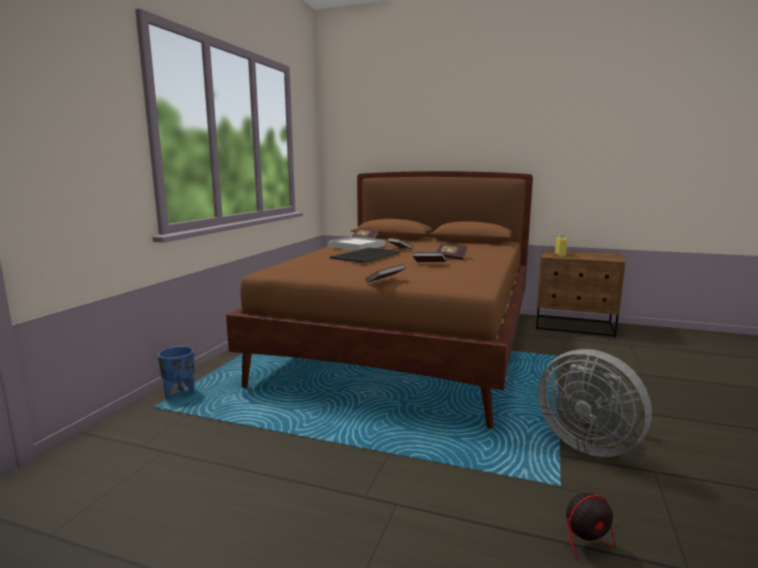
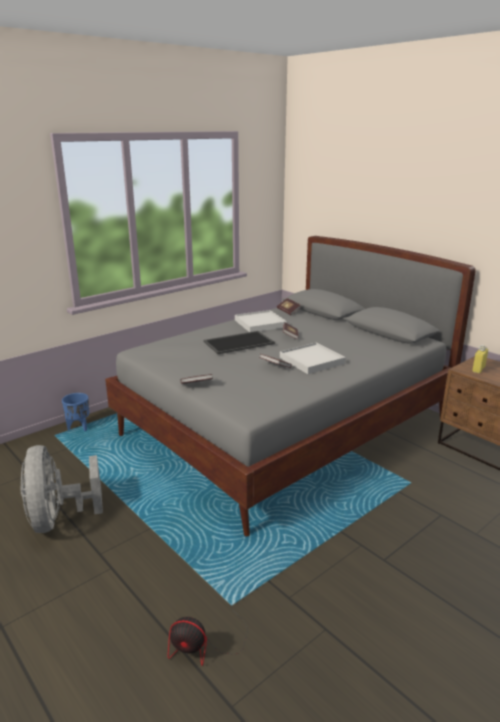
camera: 30 degrees right, 10 degrees up
brown bed [226,171,533,429] -> grey bed [105,236,476,536]
book [436,243,468,260] -> white tray [280,343,346,374]
grey fan [538,349,652,457] -> grey fan moved to [21,445,103,533]

